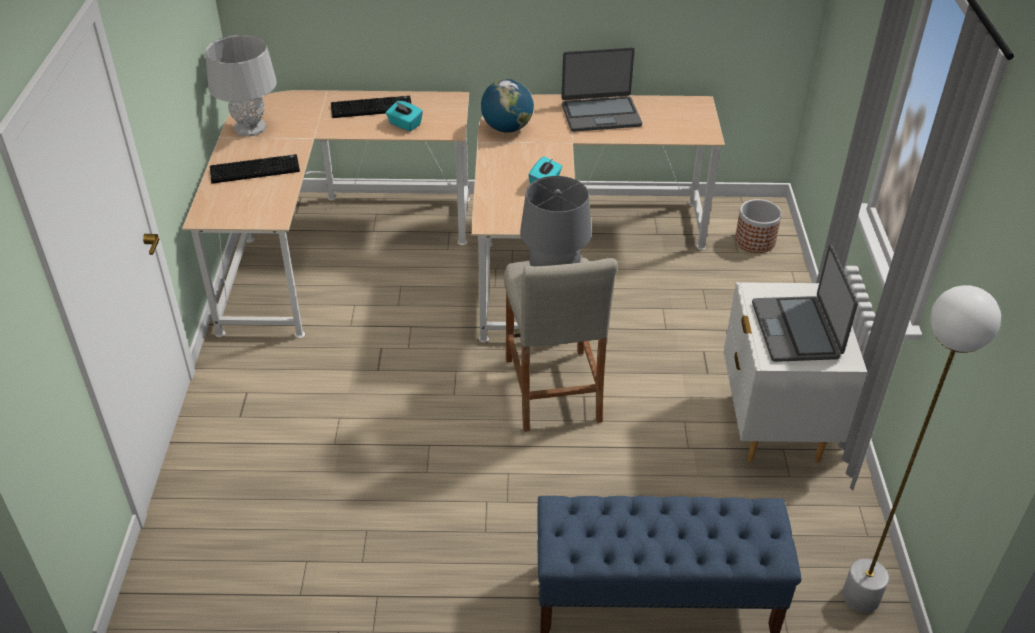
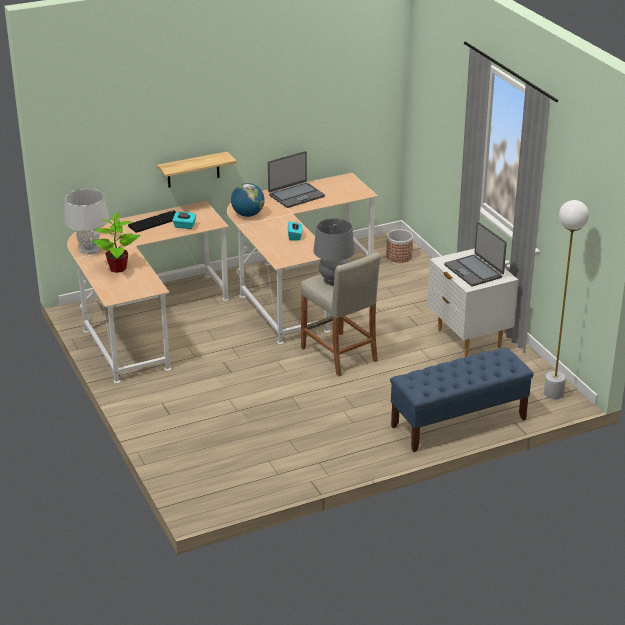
camera: 25 degrees left, 10 degrees down
keyboard [210,154,300,184] -> potted plant [92,213,141,273]
none -> shelf [157,151,237,187]

